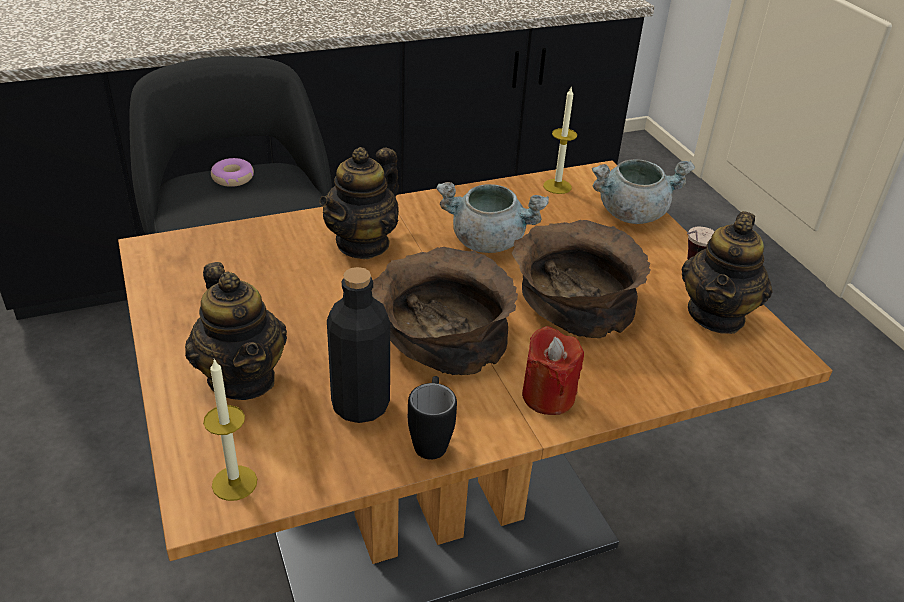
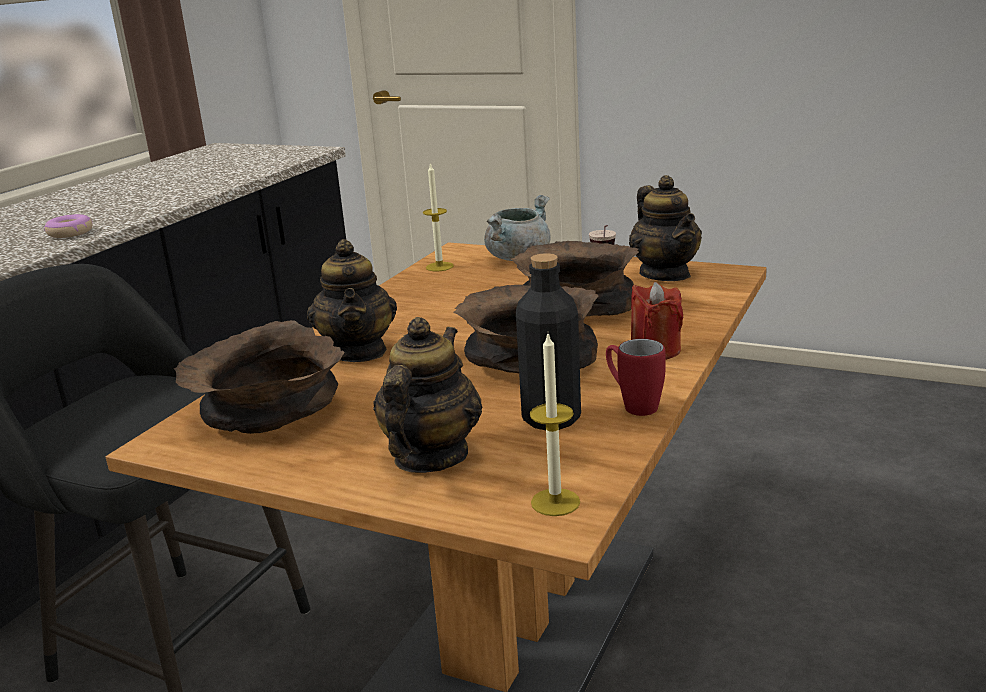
camera: 40 degrees left, 15 degrees down
teapot [185,262,287,400] -> teapot turned 90 degrees counterclockwise [373,317,483,473]
donut [211,158,254,187] -> donut moved to [44,214,93,238]
black mug [408,376,457,460] -> red mug [606,339,666,416]
grey cooking pot [436,182,549,253] -> none
none -> brown bowl [174,320,345,434]

